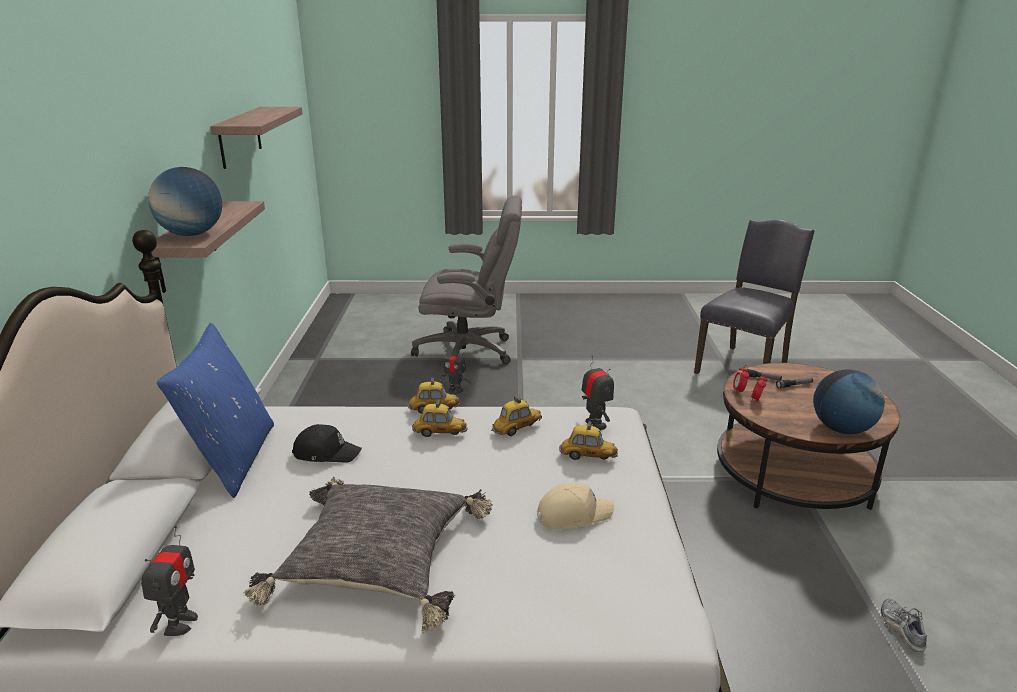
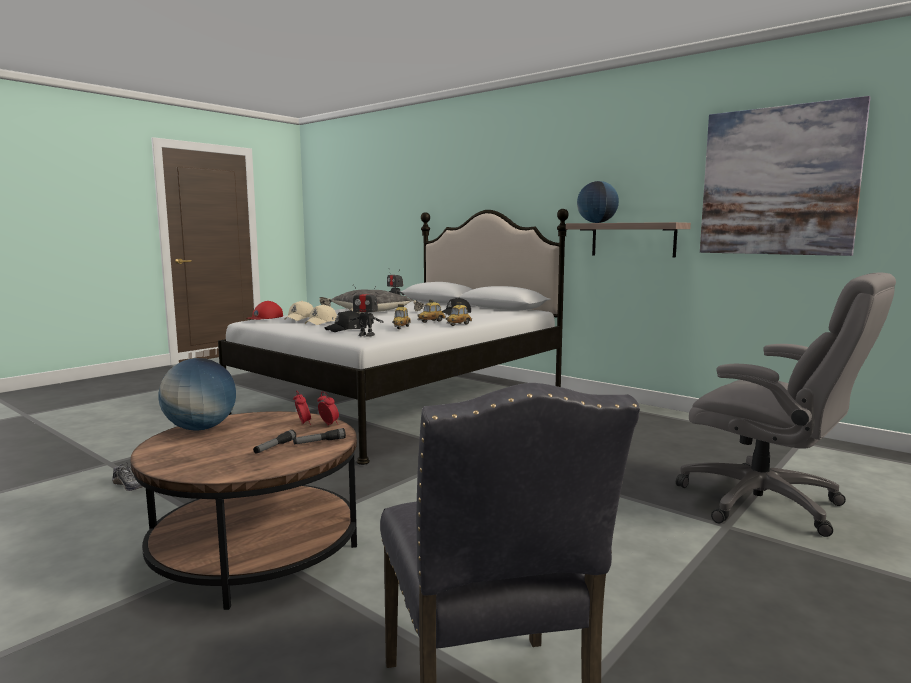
camera: 130 degrees right, 15 degrees down
blue pillow [157,323,274,498] -> none
shelf [210,107,303,169] -> picture [700,96,871,256]
grey office chair [411,195,522,374] -> grey office chair turned 90 degrees counterclockwise [676,273,896,537]
toy robot [440,348,471,394] -> none
toy car [559,422,618,460] -> black cap [325,310,367,332]
none -> red cap [246,301,283,320]
none -> beige cap [284,301,314,321]

